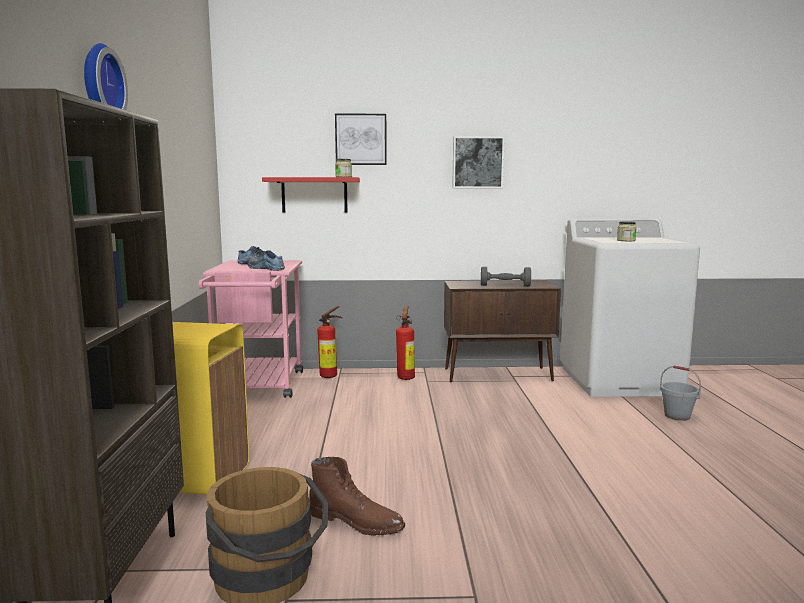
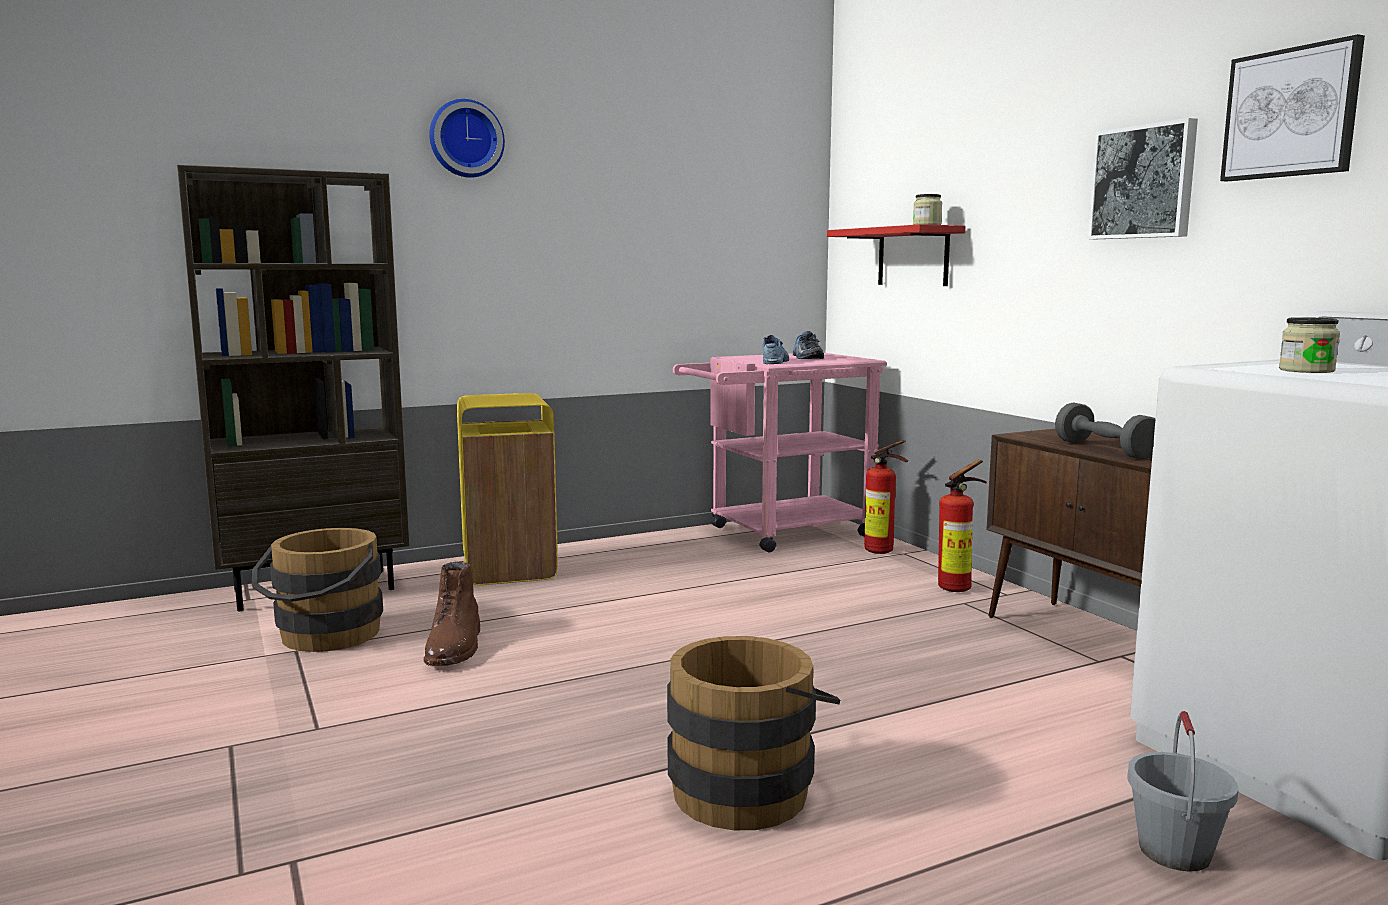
camera: 65 degrees right, 0 degrees up
picture [335,114,387,165] -> picture moved to [1220,34,1365,181]
none -> brown bucket [667,636,840,830]

